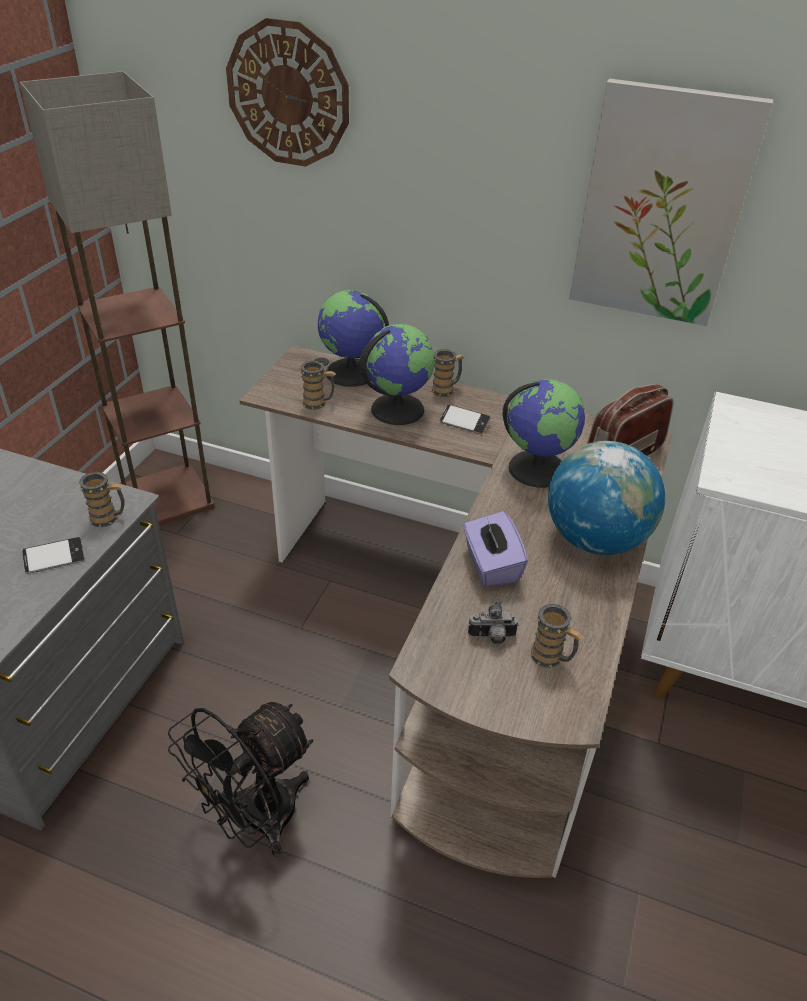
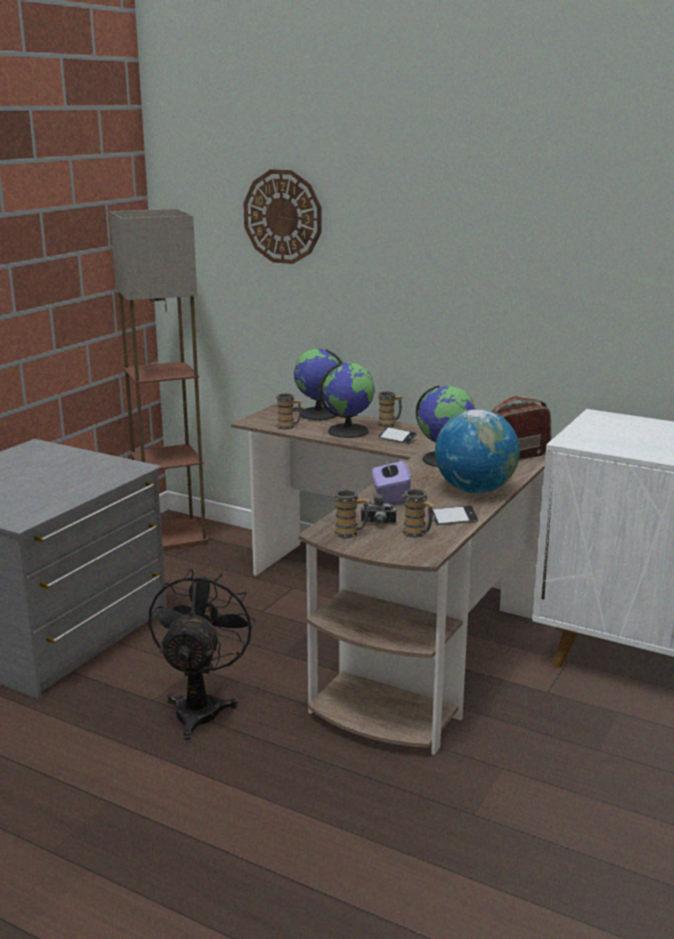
camera: 10 degrees right, 20 degrees down
phone [22,537,85,574] -> phone moved to [432,506,478,525]
mug [78,472,124,527] -> mug moved to [333,489,370,538]
black fan [168,702,314,857] -> black fan turned 135 degrees clockwise [149,569,255,740]
picture [569,78,773,326] -> none

